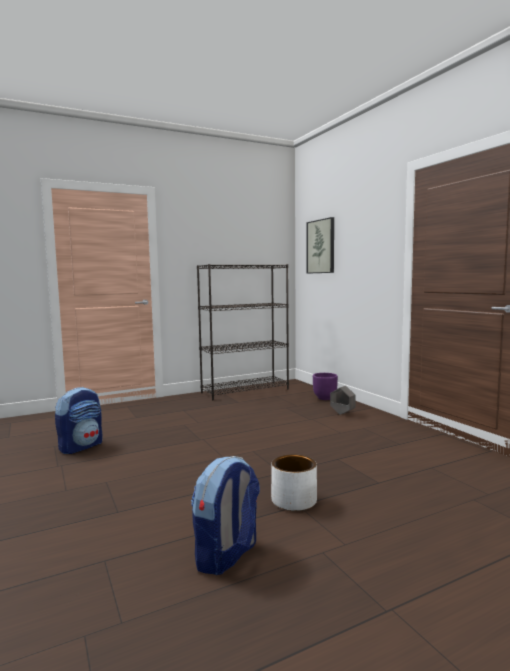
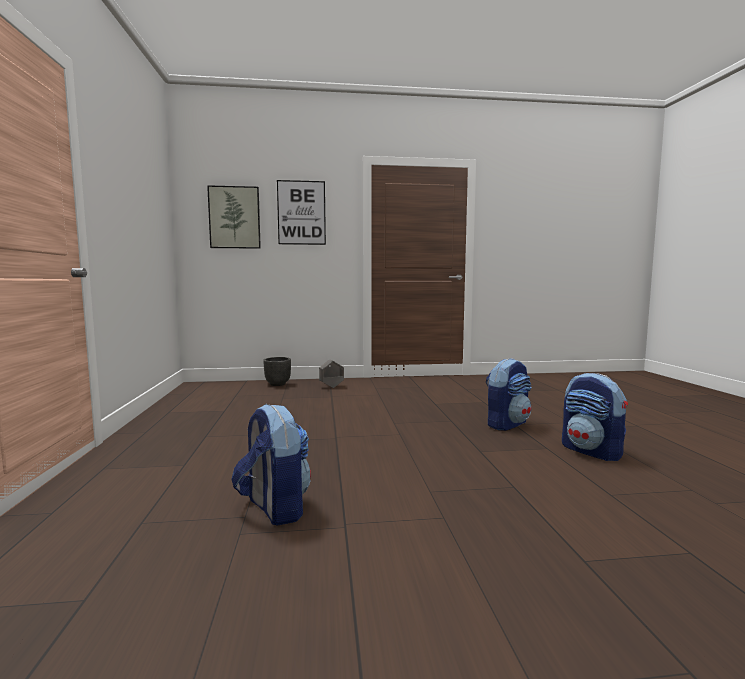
camera: 70 degrees left, 0 degrees up
black bookcase [197,264,289,400] -> none
white planter [271,454,317,511] -> backpack [486,358,532,431]
purple planter [313,373,338,400] -> black planter [263,357,291,386]
none -> picture [277,180,326,245]

